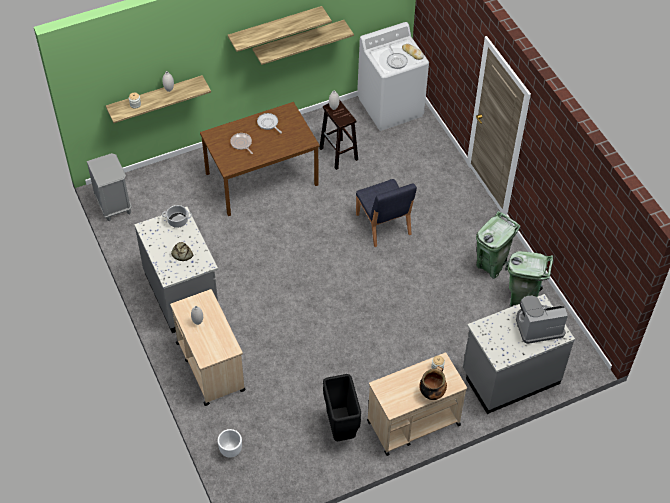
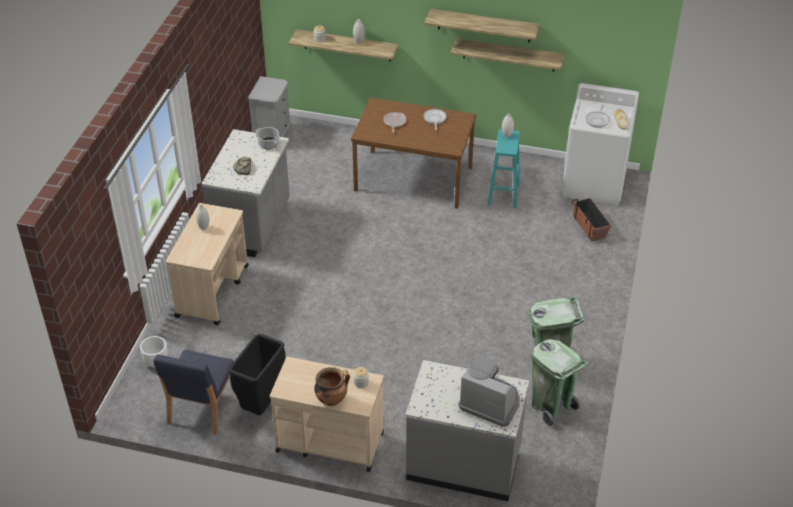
camera: 40 degrees right, 10 degrees down
brown stool [319,100,358,170] -> turquoise stool [487,129,520,208]
blue chair [356,179,417,247] -> blue chair moved to [153,350,235,435]
none -> planter [572,198,611,241]

